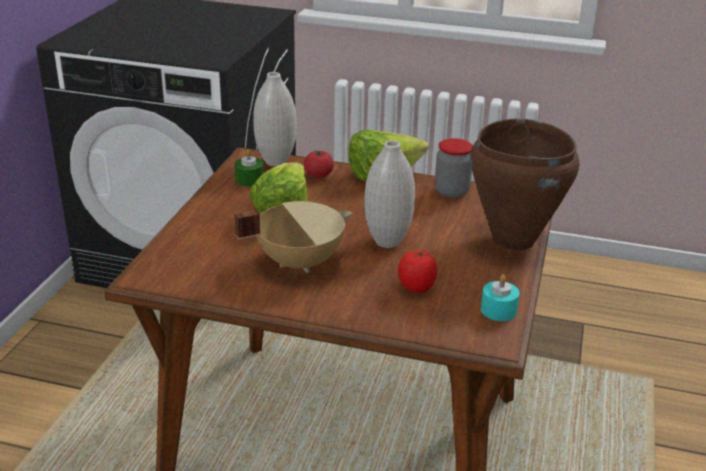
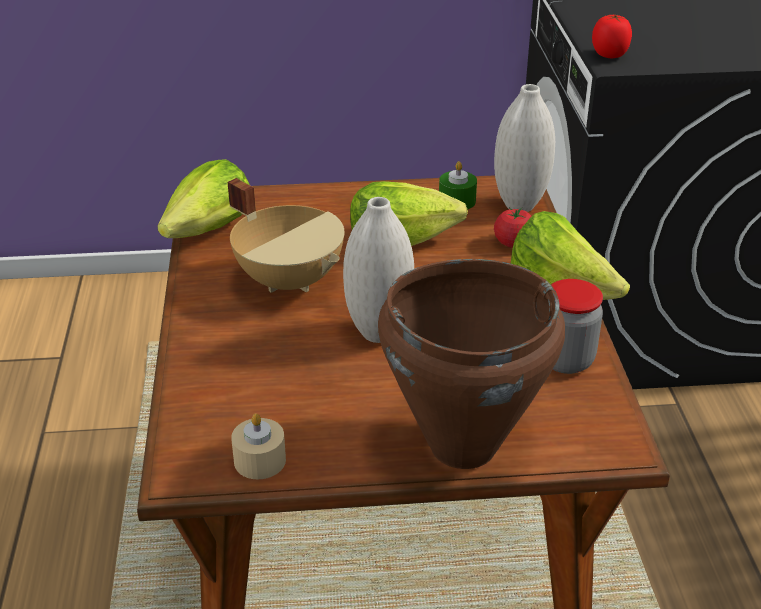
camera: 70 degrees right, 5 degrees up
tomato [398,251,437,293] -> tomato moved to [592,15,632,58]
turquoise candle [481,274,520,321] -> beige candle [231,413,286,479]
none -> lettuce [158,159,250,238]

